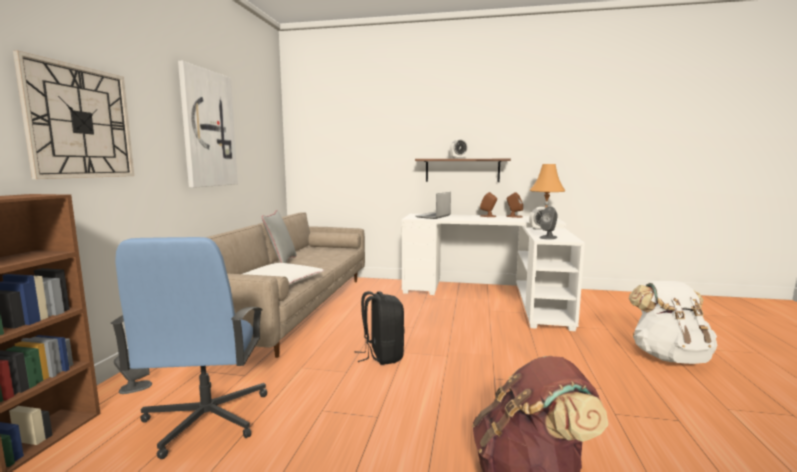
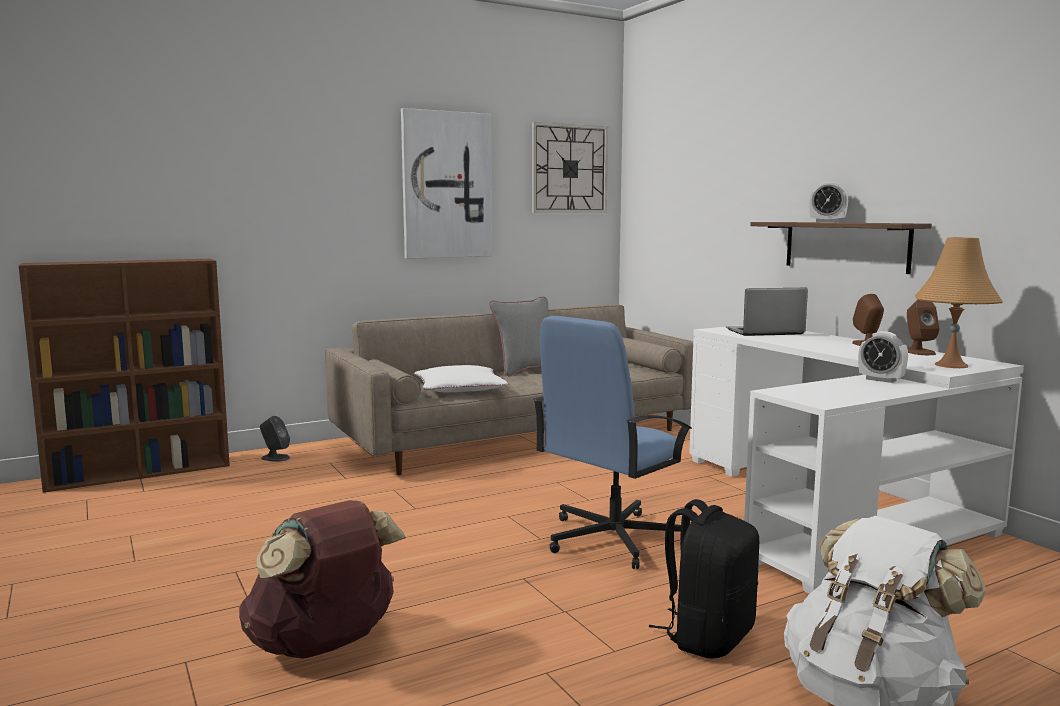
camera: 50 degrees right, 0 degrees up
wall clock [13,50,134,179] -> wall clock moved to [532,122,608,213]
blue office chair [111,237,267,459] -> blue office chair moved to [533,316,692,569]
black backpack [355,291,405,365] -> black backpack moved to [649,499,759,659]
grey speaker [540,206,558,239] -> none

